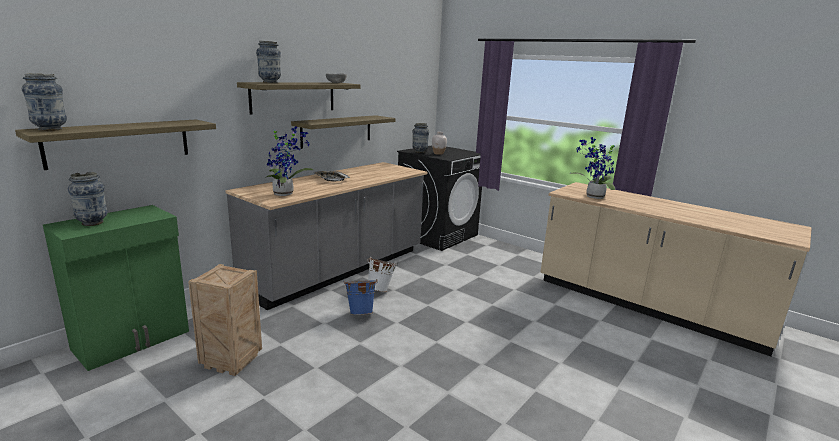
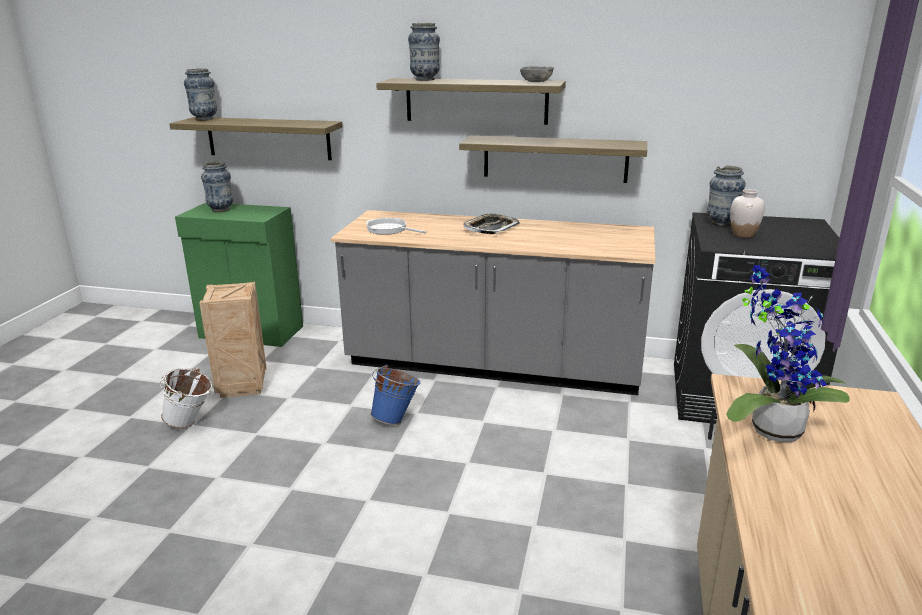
camera: 65 degrees right, 5 degrees up
potted plant [265,126,314,196] -> frying pan [366,218,426,235]
white bucket [367,257,397,292] -> white bucket moved to [160,368,213,429]

